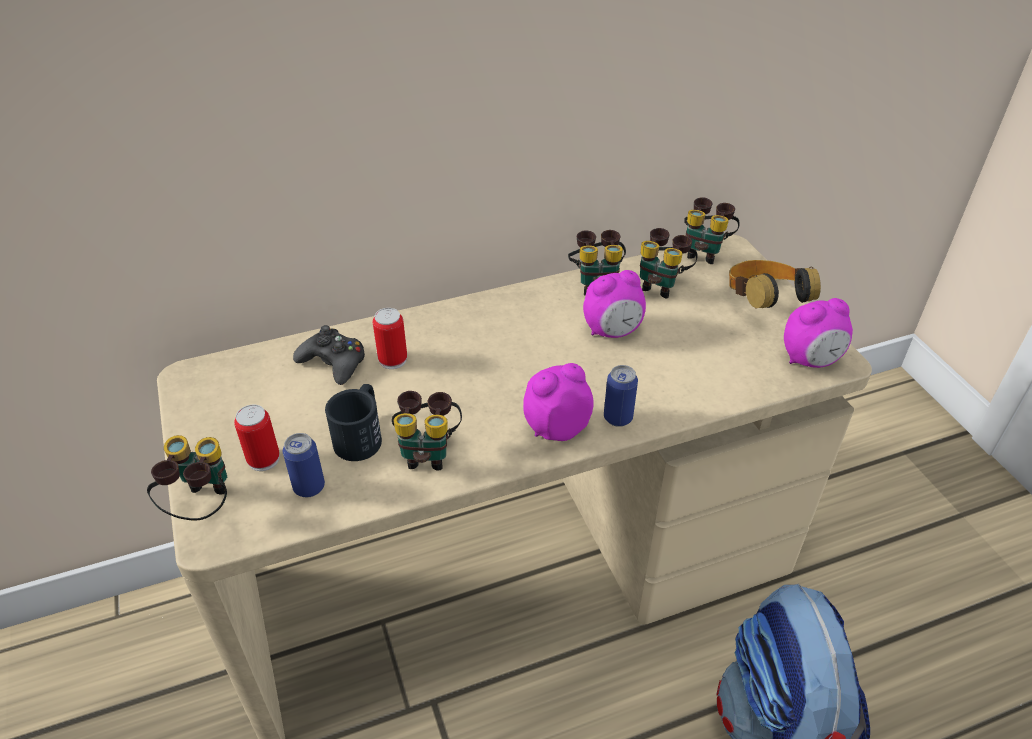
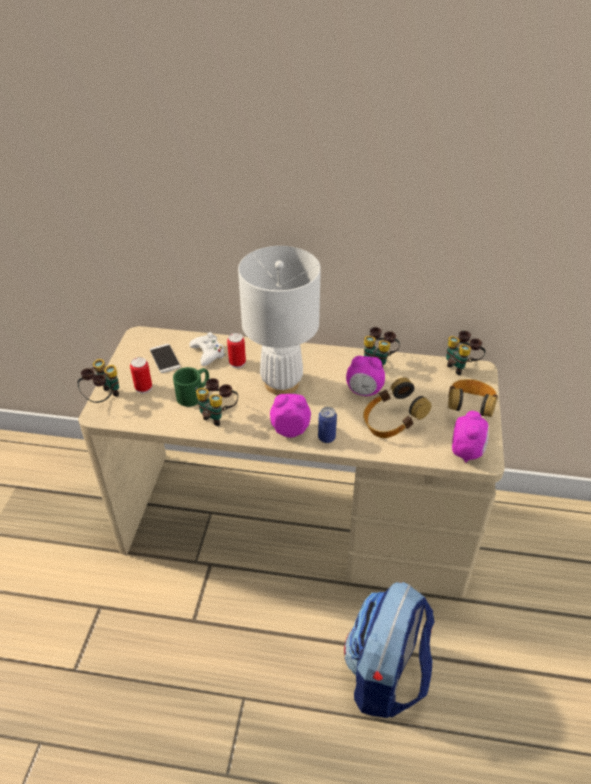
camera: 30 degrees right, 0 degrees up
can [283,433,325,497] -> none
black game controller [293,325,365,385] -> white game controller [189,332,225,366]
black mug [325,384,382,461] -> green mug [173,367,209,407]
binoculars [640,228,698,299] -> none
alarm clock [784,298,853,368] -> alarm clock turned 90 degrees counterclockwise [452,411,489,463]
none -> phone [150,344,181,373]
none -> white table lamp [238,246,321,395]
none -> headphones [363,377,432,438]

